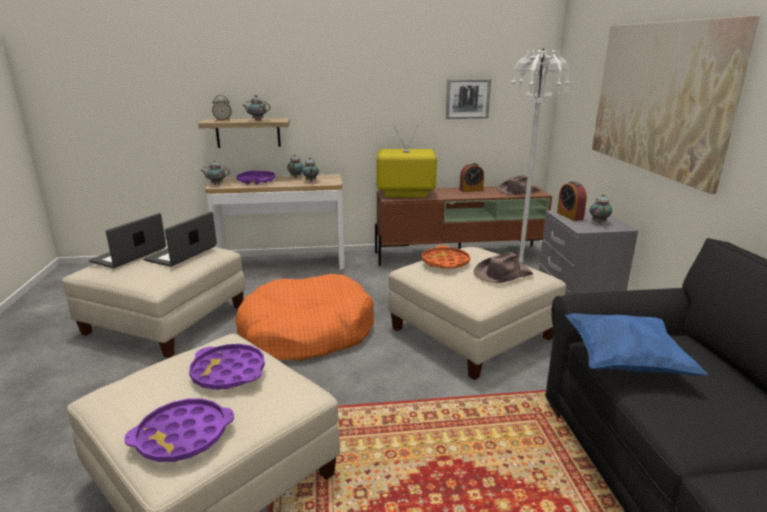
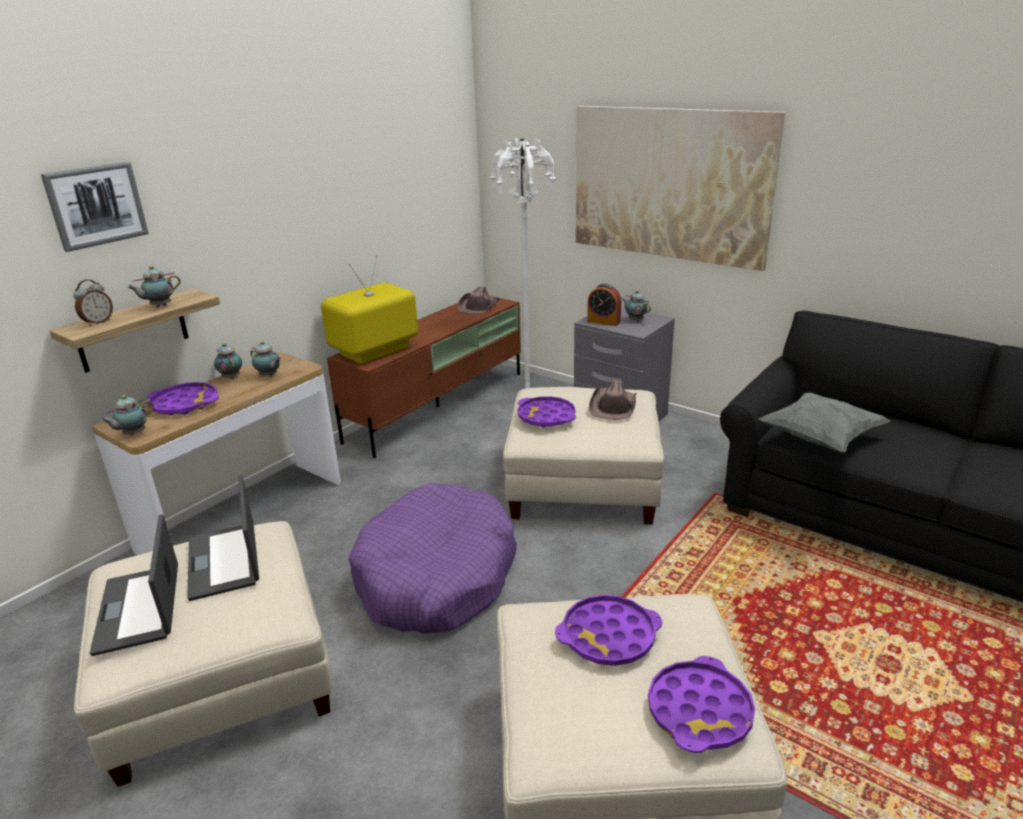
camera: 45 degrees left, 5 degrees up
orange dog bed [235,274,374,361] -> purple dog bed [349,483,517,634]
orange tray [422,246,470,269] -> purple tray [517,396,576,428]
picture [446,79,491,119] -> picture moved to [41,162,149,252]
alarm clock [459,163,484,192] -> none
blue pillow [565,313,708,376] -> grey pillow [758,393,890,453]

